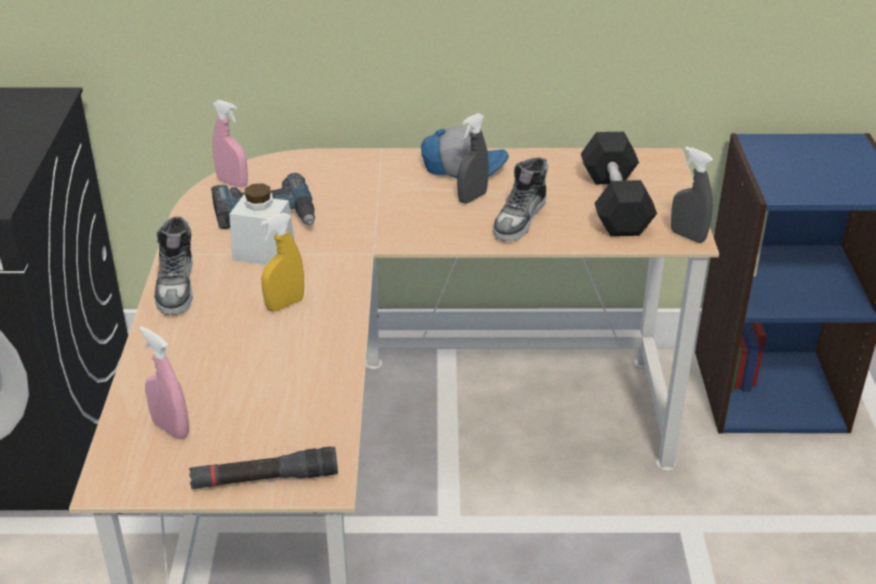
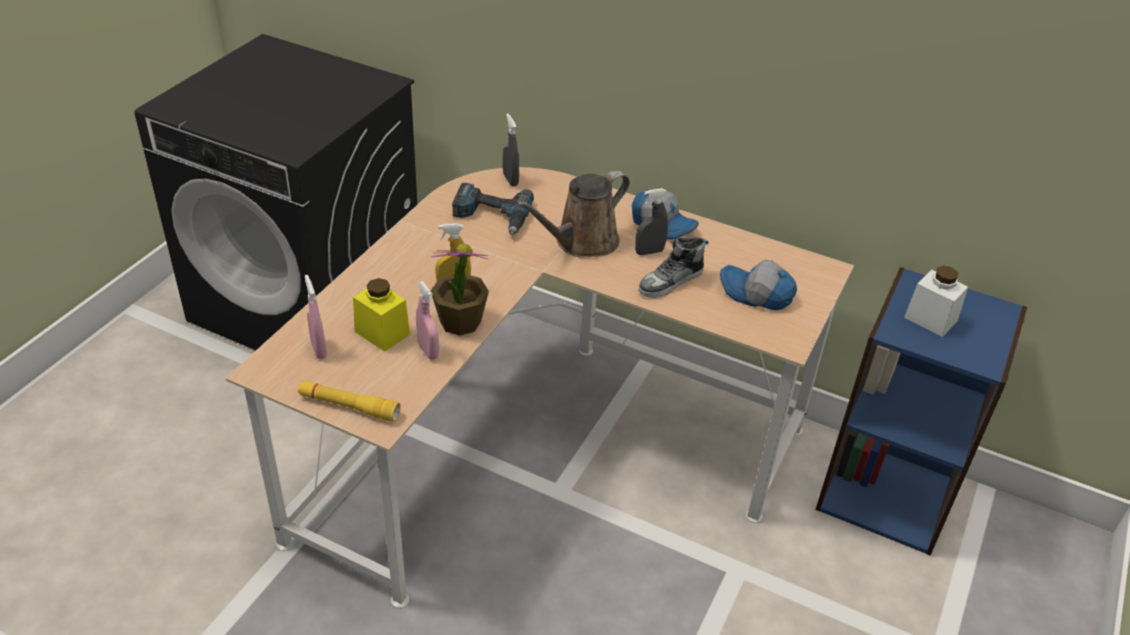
camera: 25 degrees right, 5 degrees up
shoe [154,216,193,315] -> none
black flashlight [189,446,338,489] -> yellow flashlight [298,380,401,422]
pink spray bottle [212,100,248,187] -> pink spray bottle moved to [416,281,439,360]
white jar [229,183,295,265] -> white jar moved to [904,266,968,337]
black dumbbell [581,132,657,236] -> cap [720,260,797,310]
grey spray bottle [671,146,713,243] -> grey spray bottle moved to [503,114,519,186]
none -> yellow jar [353,278,410,352]
none -> potted plant [431,244,489,336]
none -> brown watering can [516,170,630,258]

